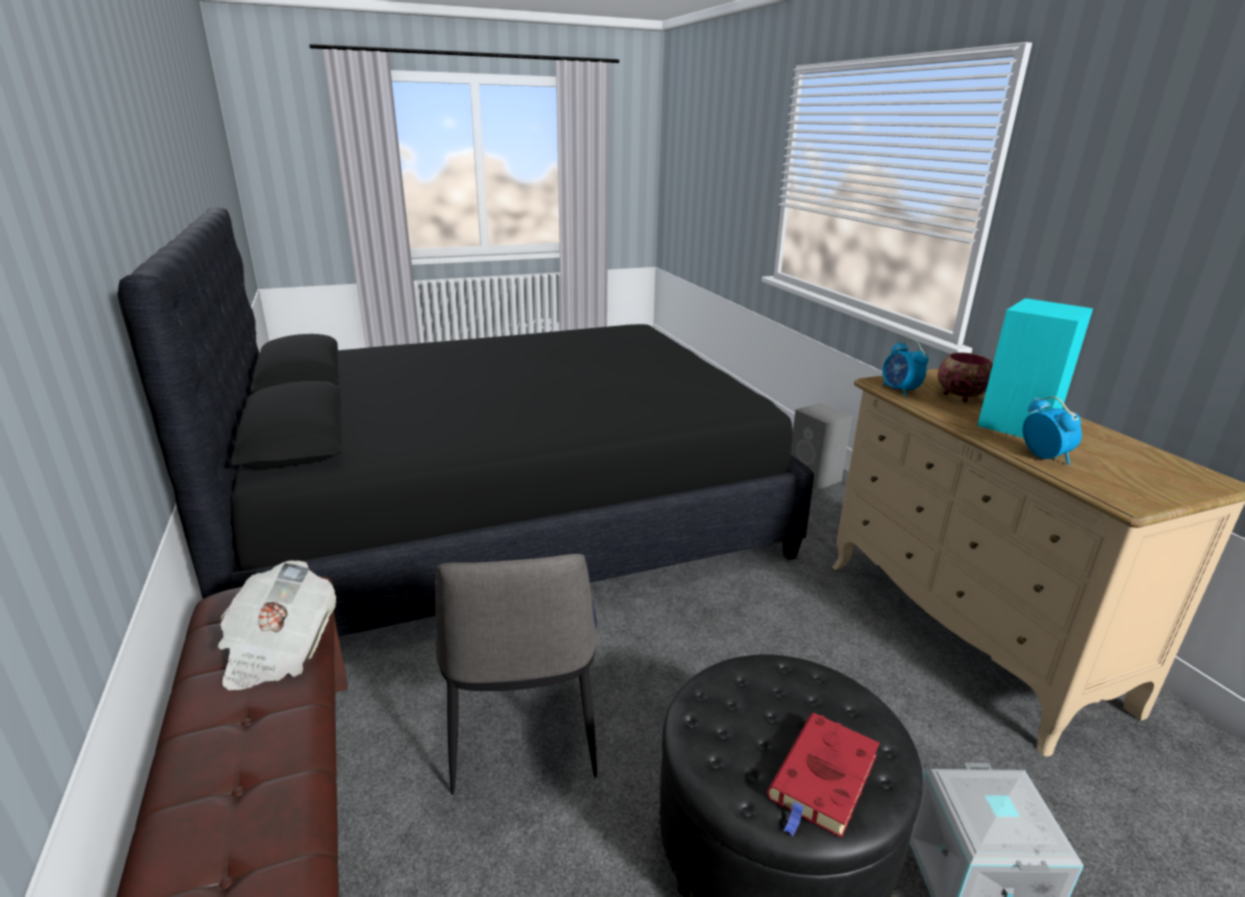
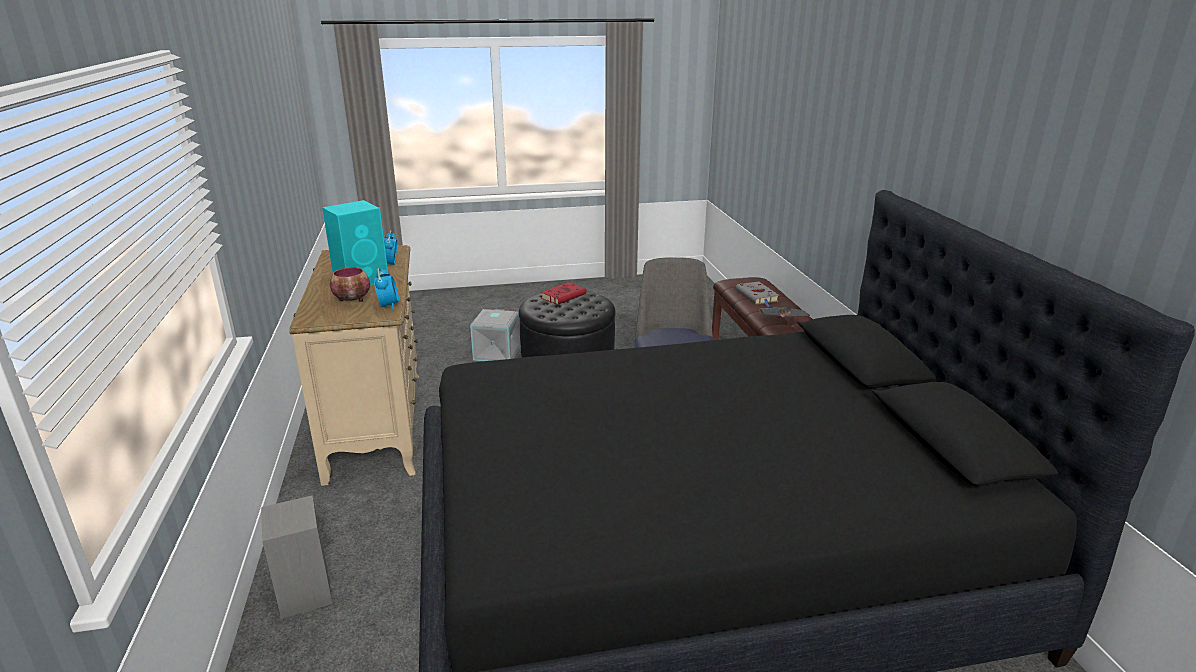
camera: 170 degrees left, 0 degrees up
none -> grey book [736,282,779,307]

